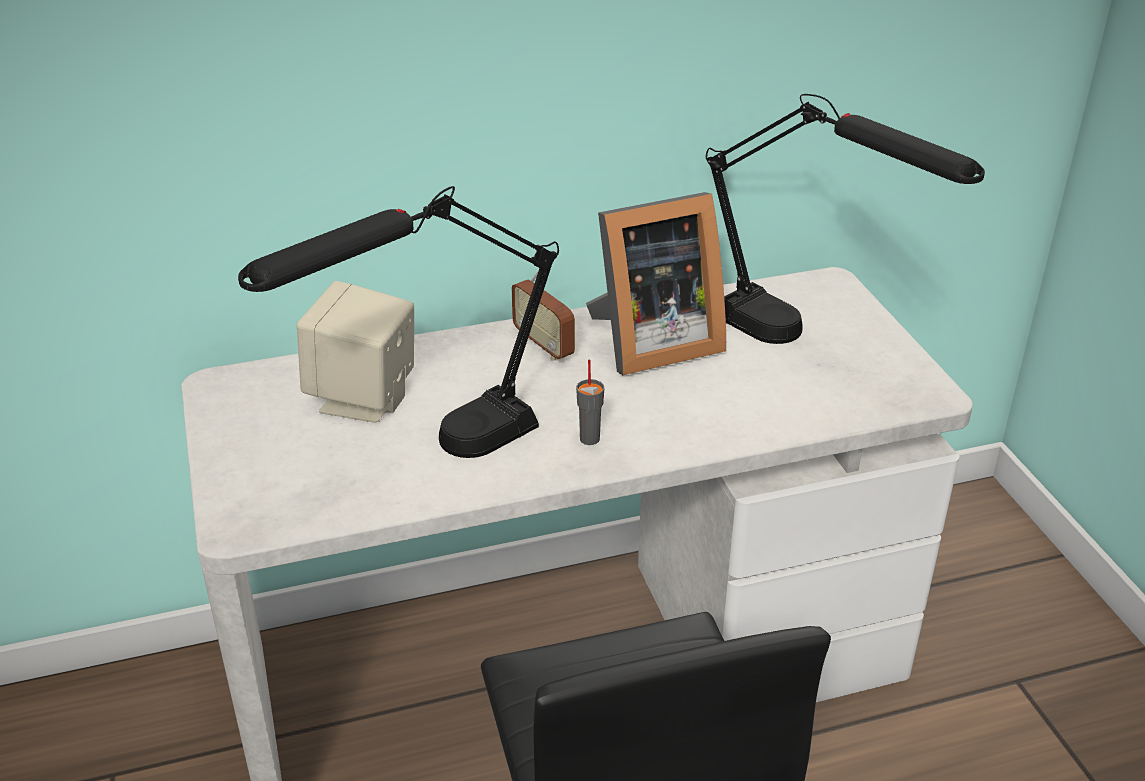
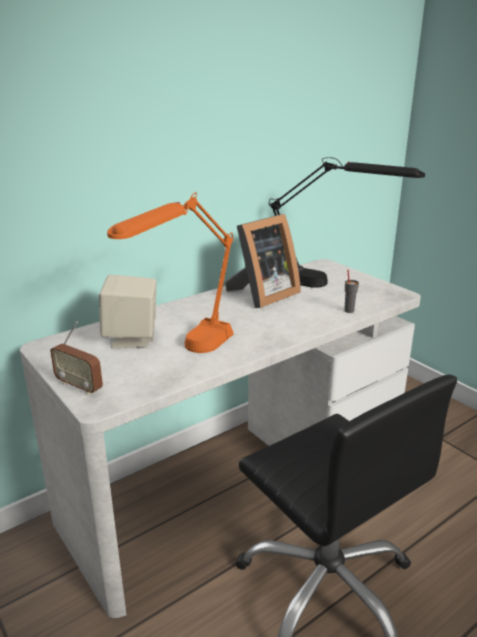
camera: 20 degrees left, 10 degrees down
black table lamp [238,186,559,458] -> orange table lamp [107,192,234,353]
radio [512,272,575,361] -> radio moved to [50,321,103,395]
grey cup [576,360,604,445] -> grey cup moved to [344,270,359,313]

